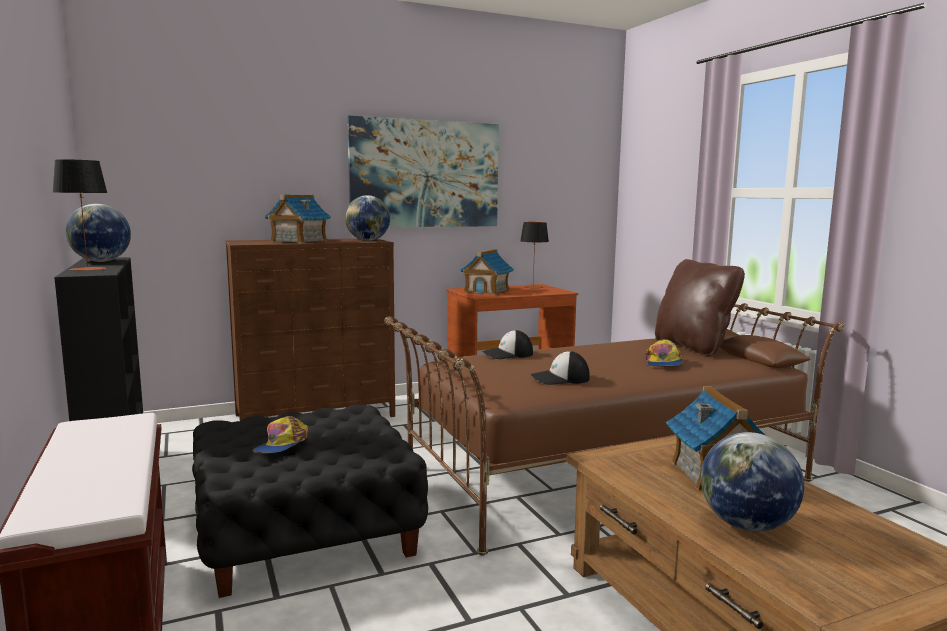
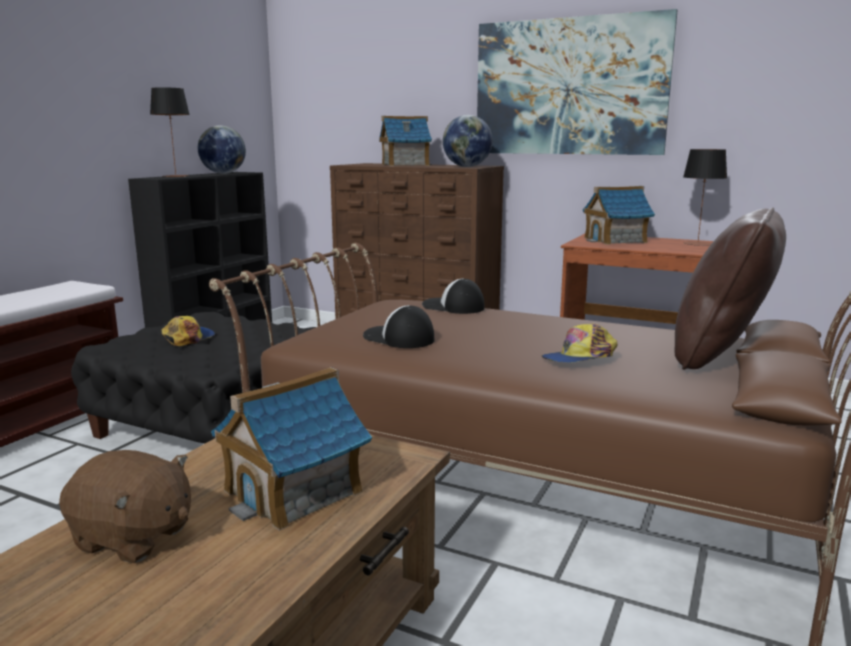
camera: 50 degrees right, 5 degrees up
cap [252,416,308,453] -> cap turned 135 degrees clockwise [162,316,215,346]
globe [701,432,804,532] -> brown plush toy [59,450,191,563]

